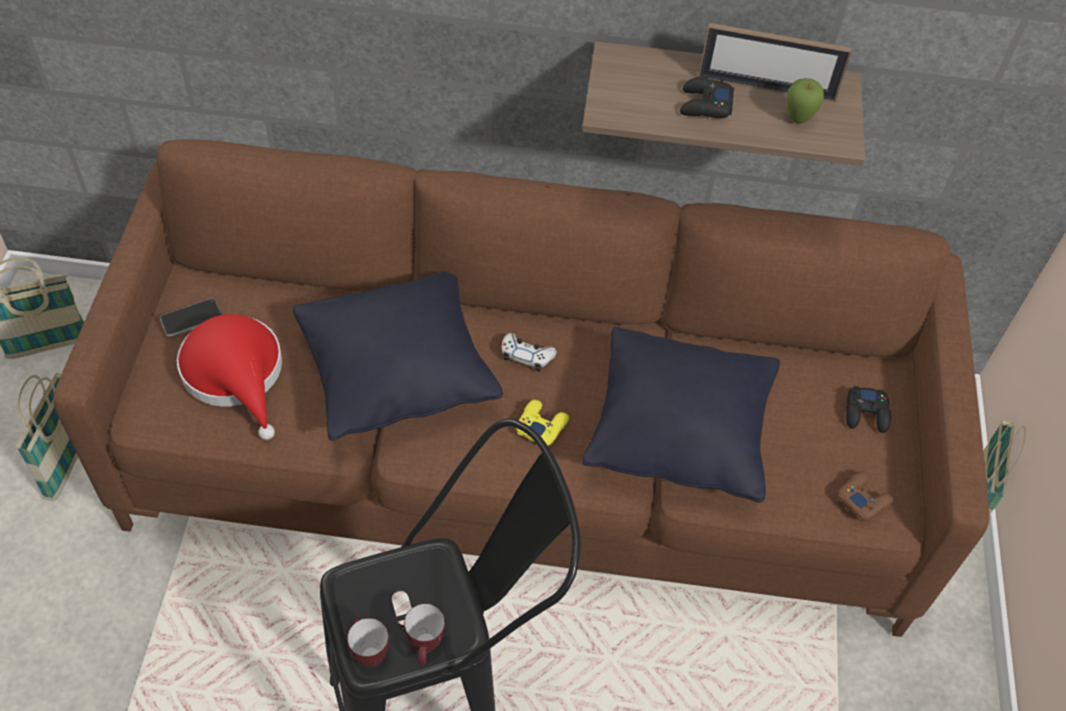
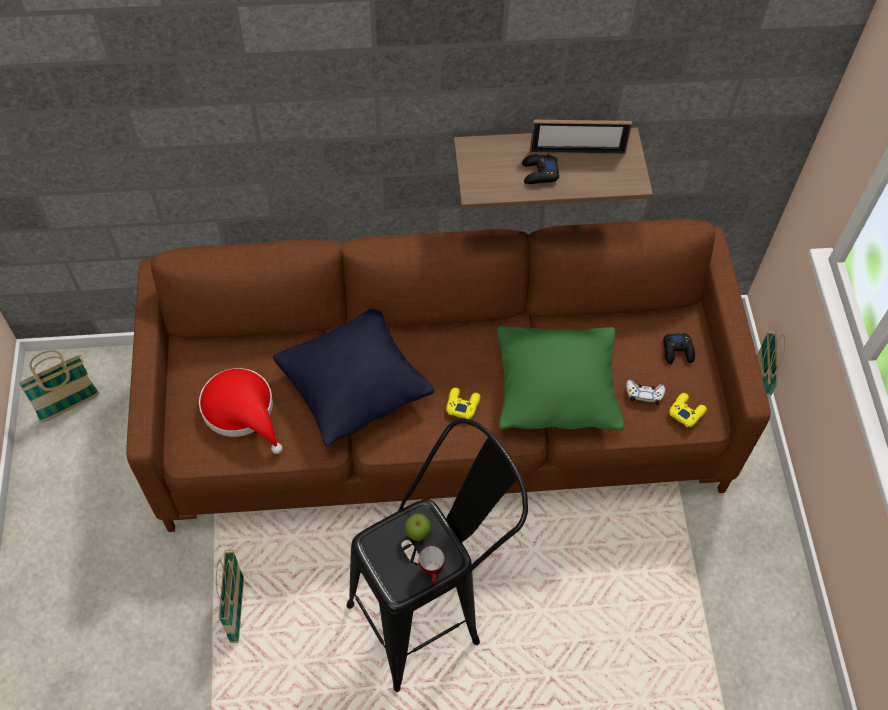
camera: 10 degrees left, 5 degrees up
basket [16,373,78,501] -> basket moved to [216,550,244,643]
phone [160,298,222,337] -> none
mug [347,618,389,667] -> none
white game controller [502,333,556,372] -> white game controller moved to [626,380,665,405]
black pillow [582,327,780,503] -> green pillow [497,326,624,431]
apple [786,78,824,124] -> apple moved to [405,514,431,541]
brown game controller [837,471,894,521] -> yellow game controller [669,393,707,427]

